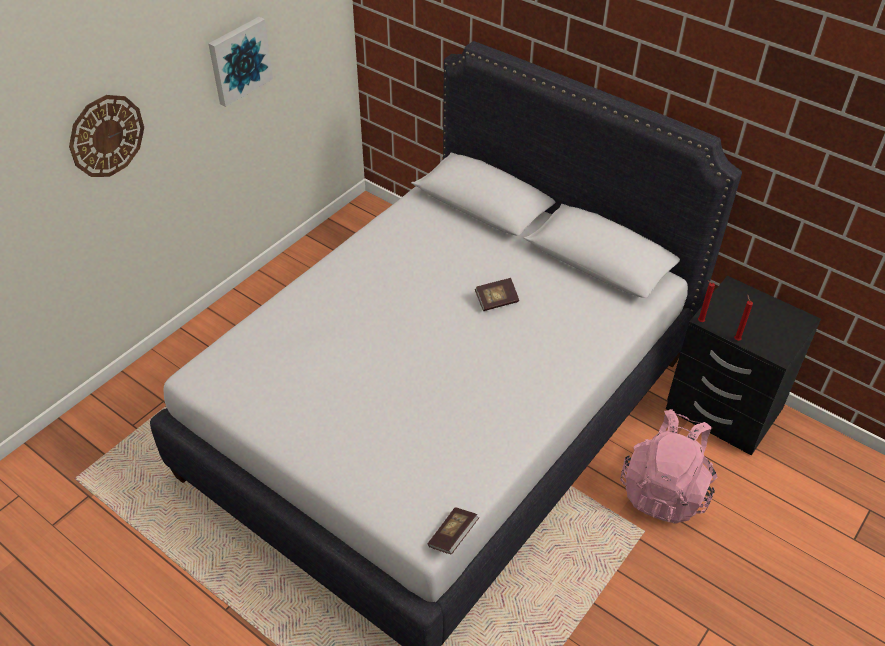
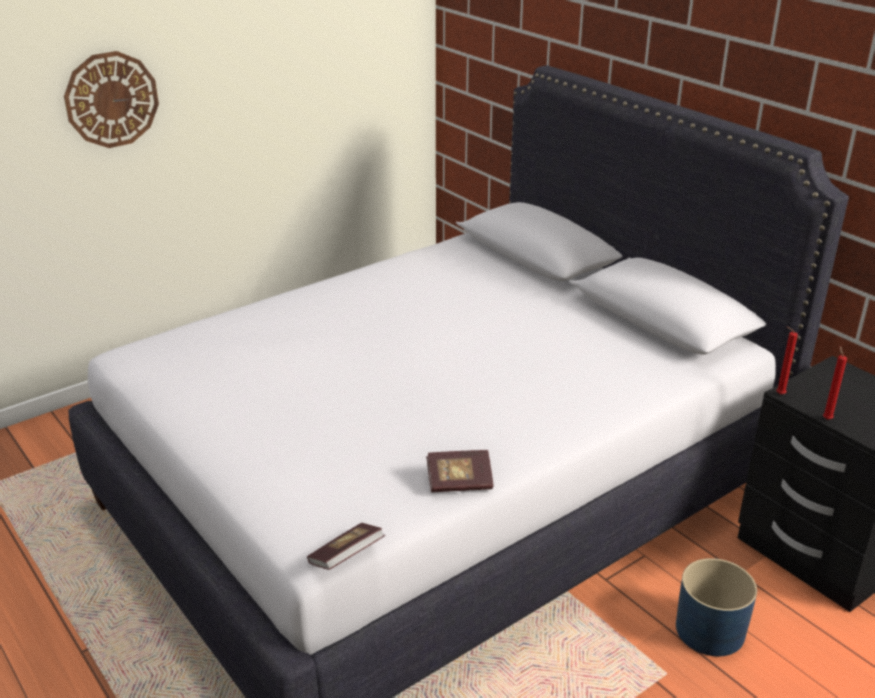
camera: 15 degrees right, 15 degrees down
picture [208,17,273,107] -> none
book [475,278,519,311] -> book moved to [426,450,494,492]
pink backpack [620,409,718,524] -> blue planter [676,558,757,656]

